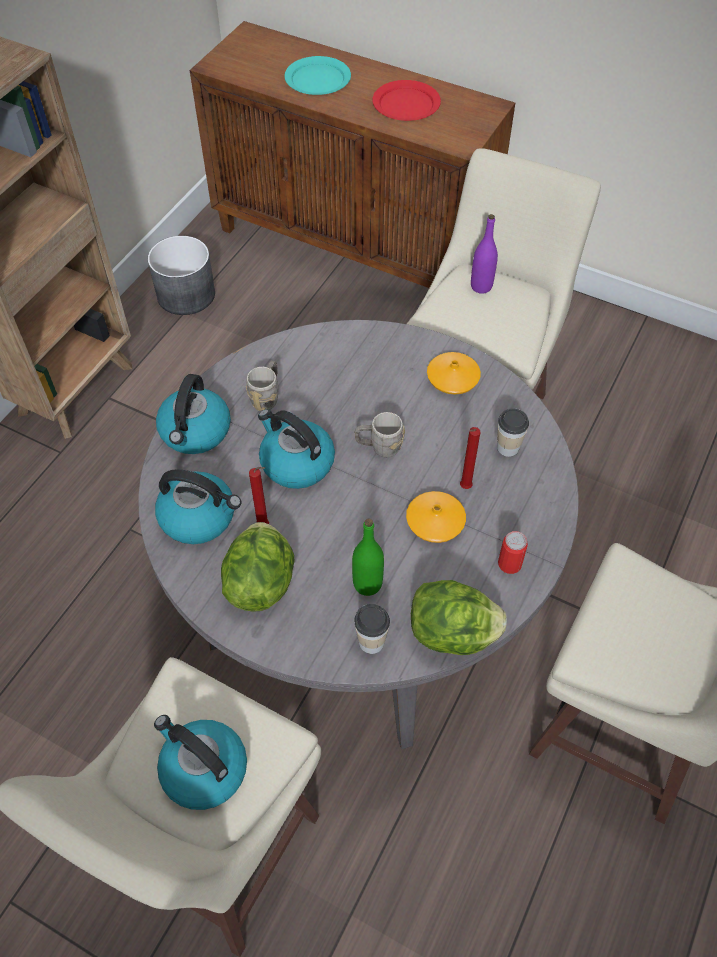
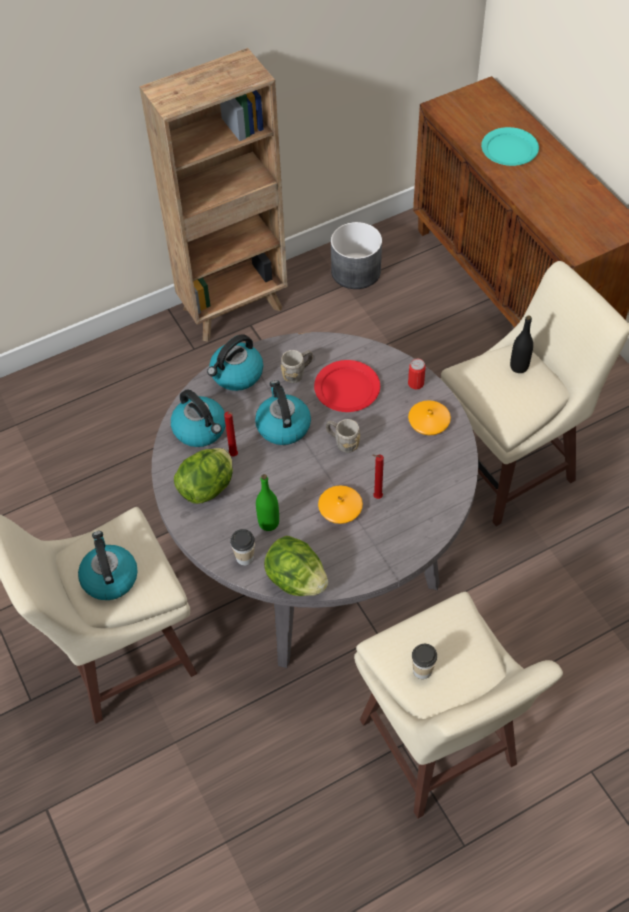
camera: 35 degrees right, 0 degrees up
red plate [372,80,441,121] -> red plate moved to [314,360,380,412]
purple bottle [471,214,498,294] -> black bottle [510,315,533,373]
cup [497,408,529,457] -> cup moved to [412,644,437,679]
can [498,531,528,574] -> can moved to [408,359,426,389]

